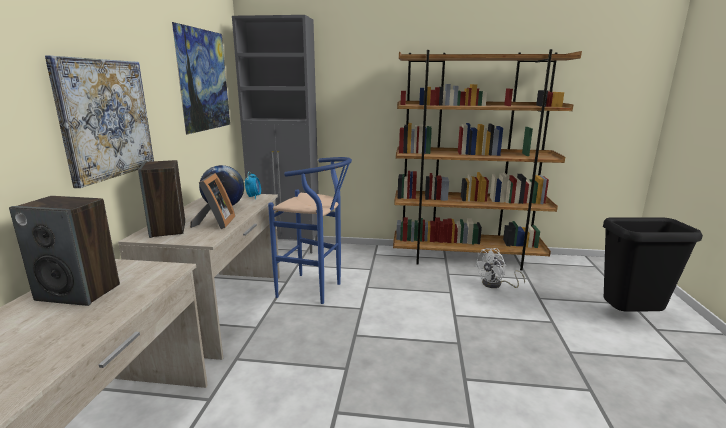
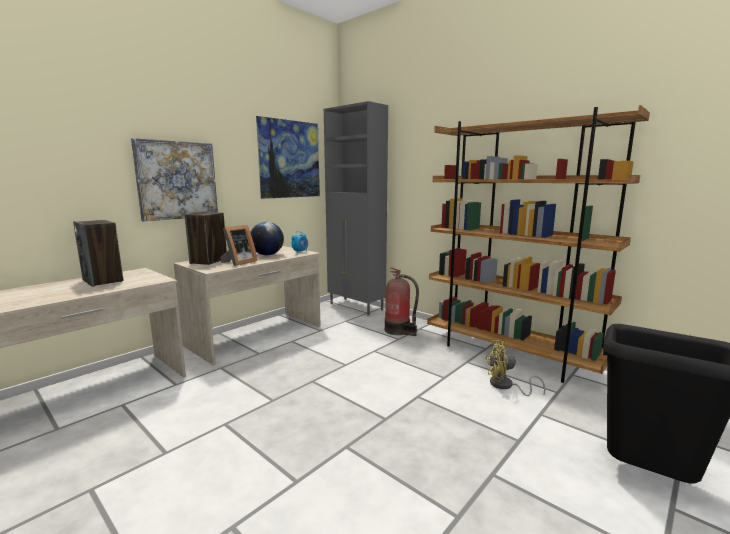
camera: 35 degrees right, 5 degrees down
blue stool [268,157,352,304] -> none
white fan [474,248,525,288] -> yellow fan [486,340,546,396]
none -> fire extinguisher [385,267,419,336]

